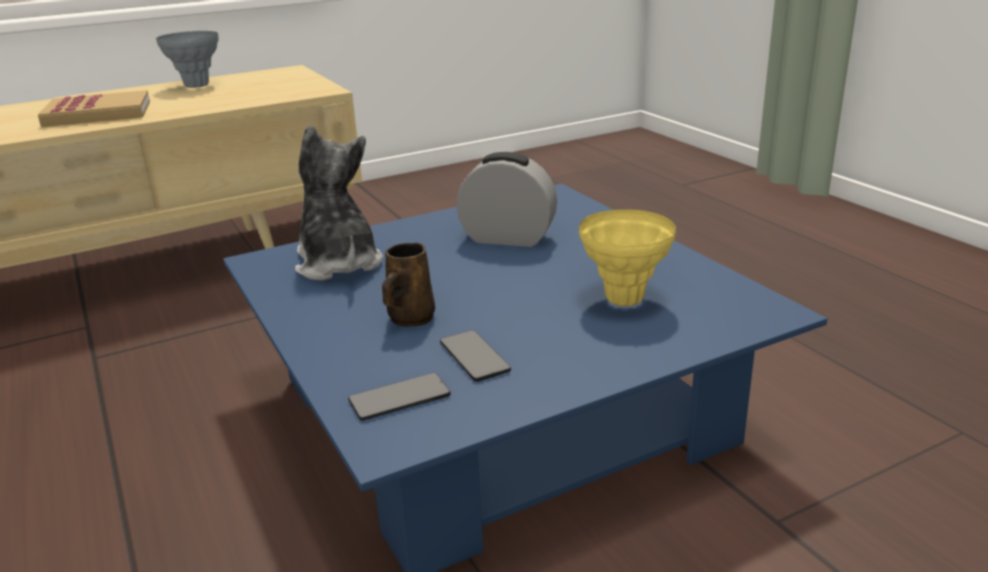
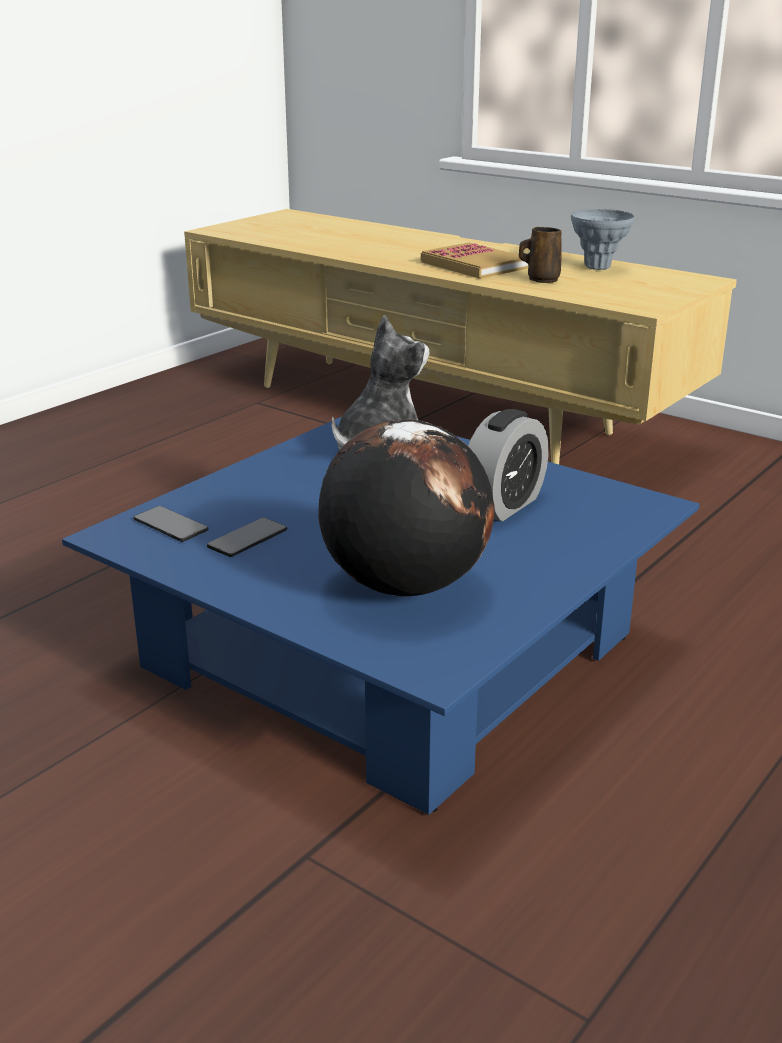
camera: 65 degrees right, 0 degrees up
brown mug [382,242,435,327] -> brown mug moved to [519,227,562,283]
alarm clock [457,152,557,247] -> alarm clock turned 45 degrees clockwise [468,409,549,521]
yellow vase [579,210,676,306] -> globe [318,419,494,597]

